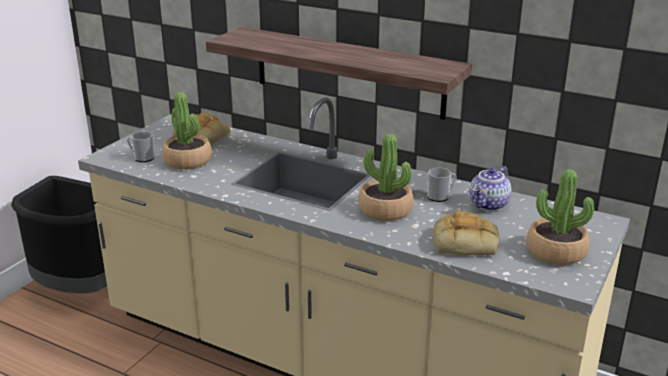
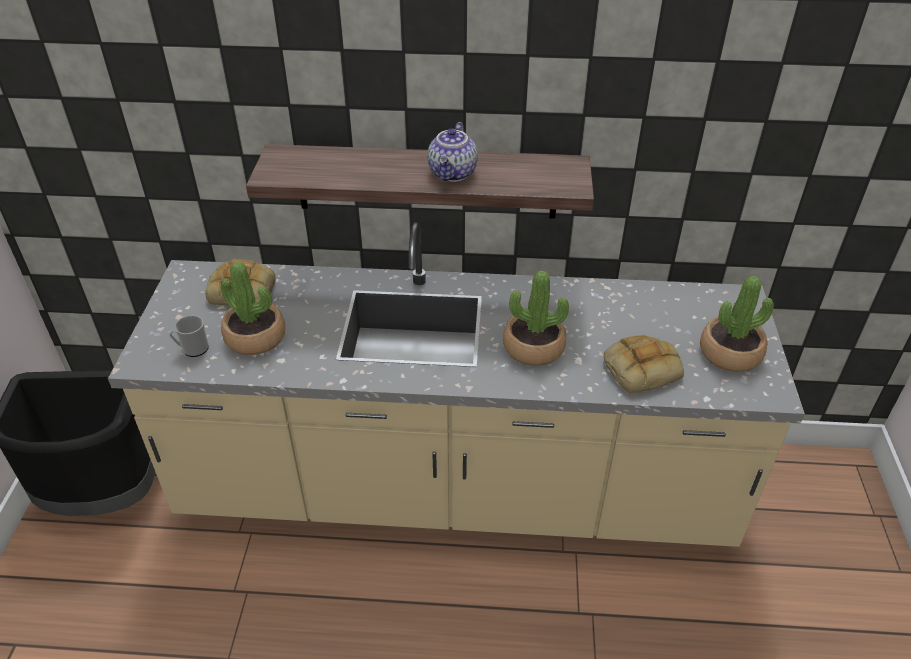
camera: 25 degrees left, 15 degrees up
mug [427,168,457,202] -> none
teapot [470,166,512,211] -> teapot moved to [428,122,478,182]

